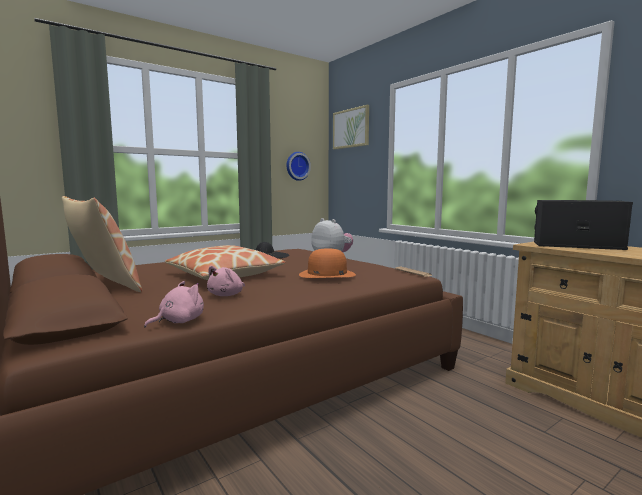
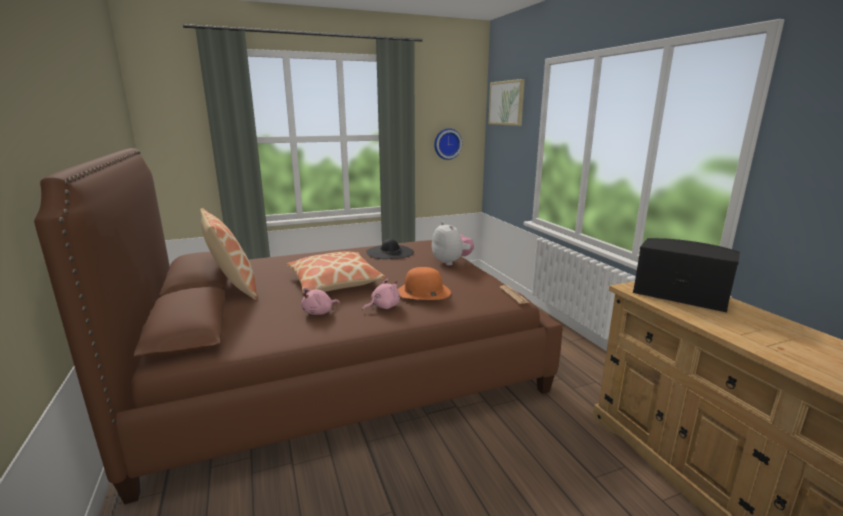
camera: 15 degrees right, 10 degrees up
pink plush toy [144,281,204,328] -> pink plush toy moved to [362,279,400,311]

